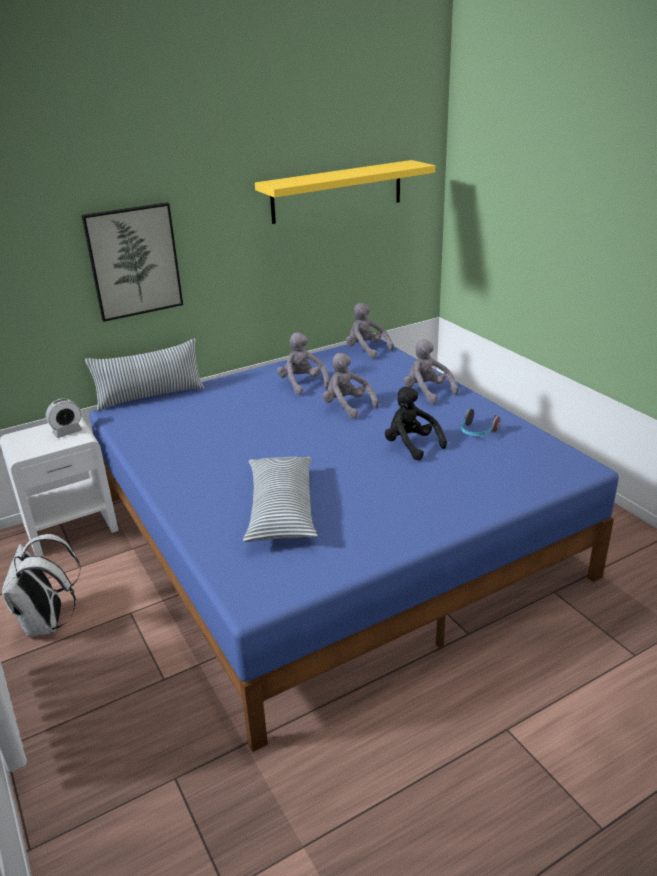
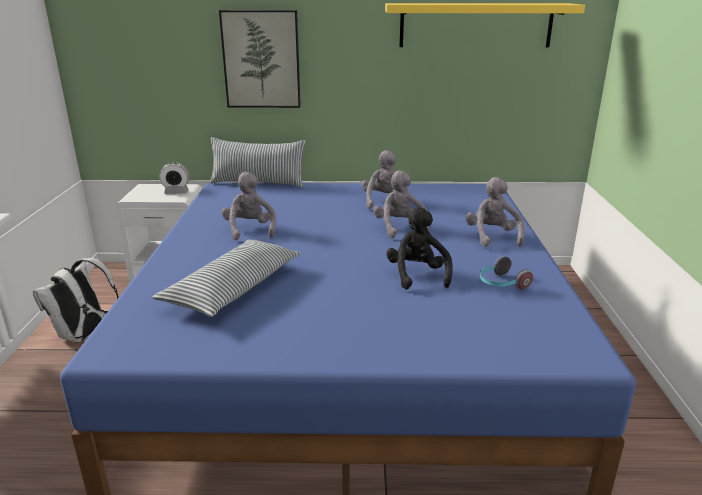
camera: 30 degrees right, 5 degrees down
grey plush toy [346,303,394,358] -> grey plush toy moved to [222,172,276,240]

